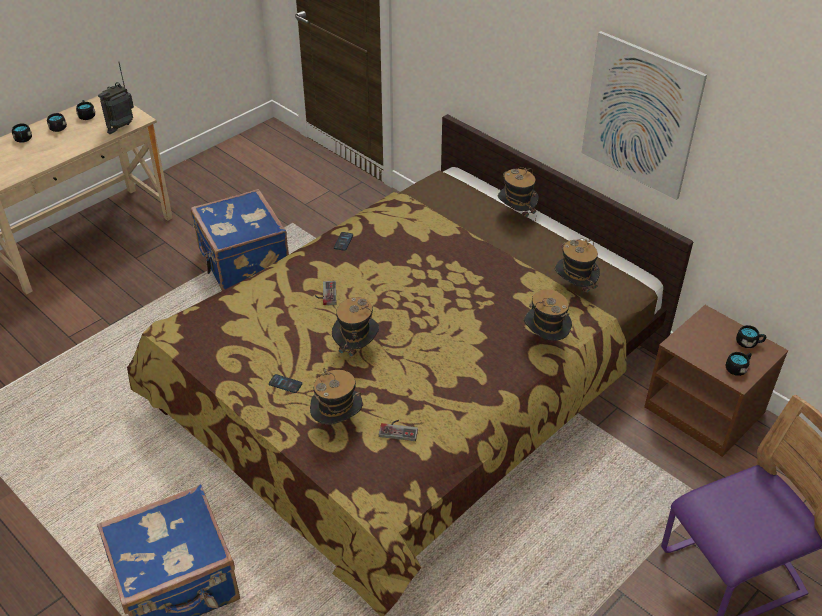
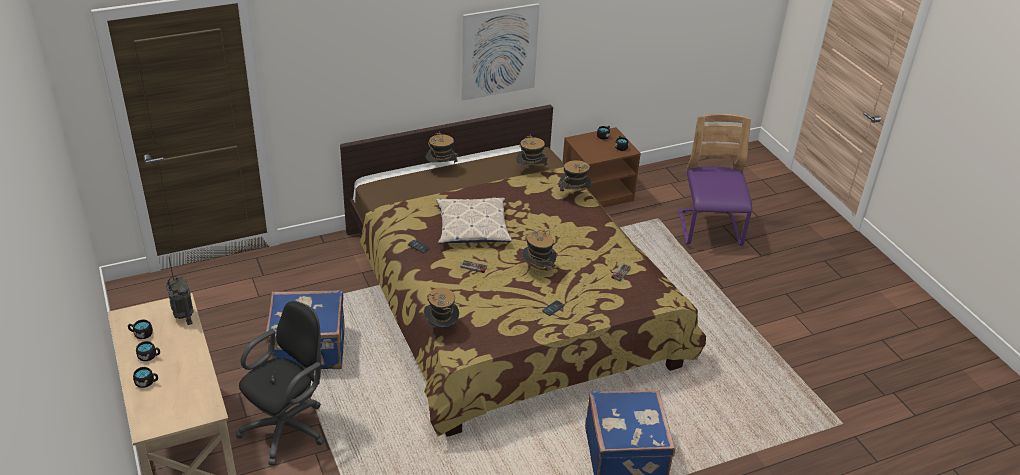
camera: 70 degrees left, 5 degrees down
hat [310,368,363,425] -> hat moved to [424,287,459,328]
none -> black office chair [236,301,325,466]
none -> pillow [436,197,512,244]

